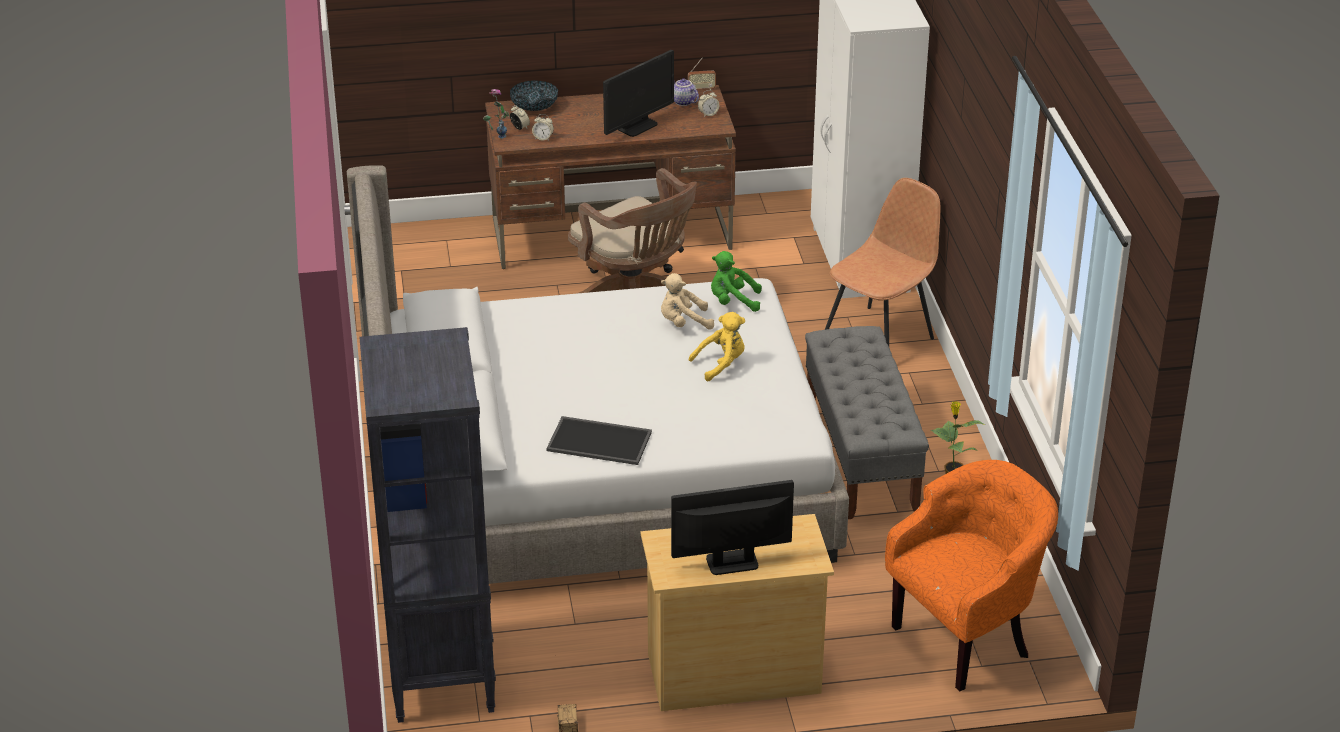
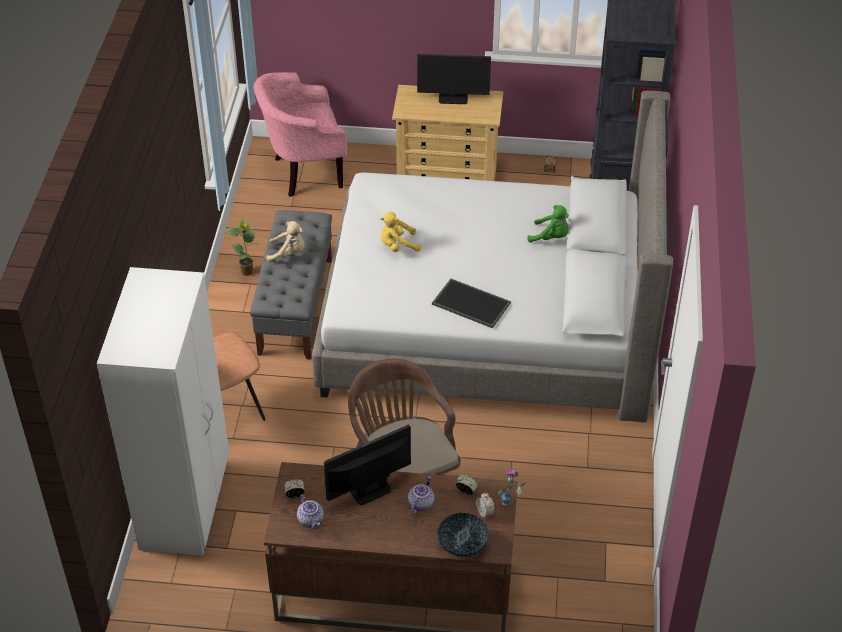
camera: 165 degrees left, 10 degrees up
tray [546,416,652,465] -> tray moved to [432,279,511,328]
beige plush toy [661,273,714,330] -> beige plush toy moved to [266,221,305,262]
radio [688,58,716,90] -> none
green plush toy [711,251,762,312] -> green plush toy moved to [527,205,569,242]
orange armchair [885,460,1058,692] -> pink armchair [253,72,347,197]
none -> teapot [408,476,434,514]

